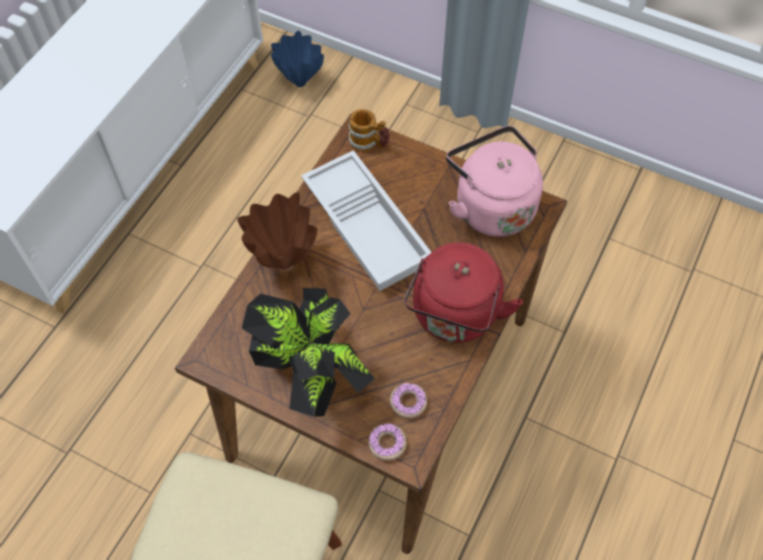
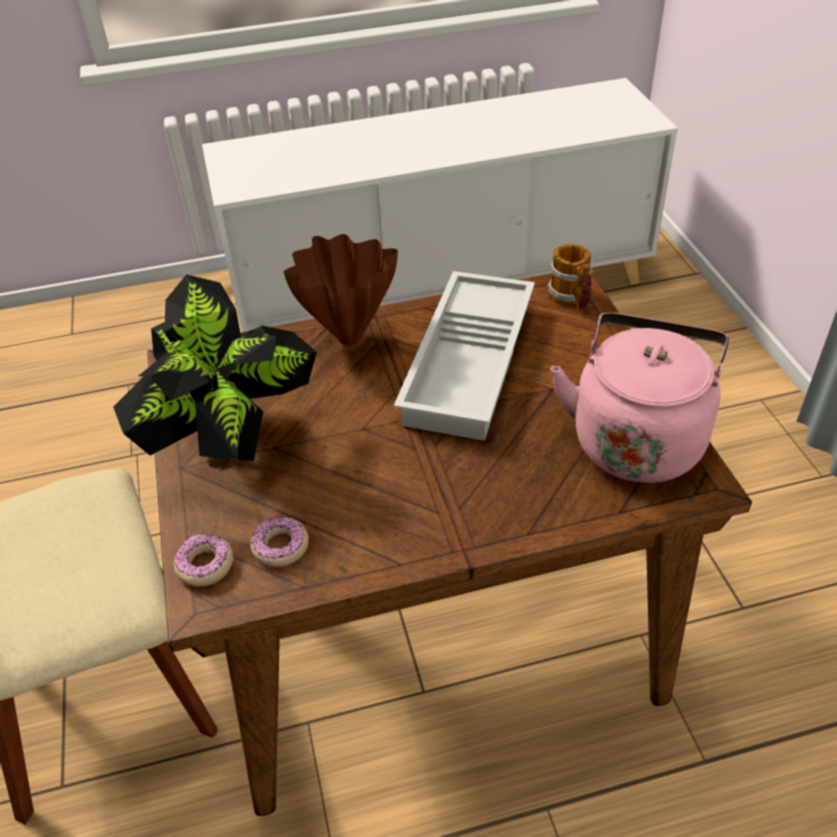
camera: 50 degrees right, 15 degrees down
blue vase [271,31,324,87] -> none
red kettle [404,242,523,343] -> none

